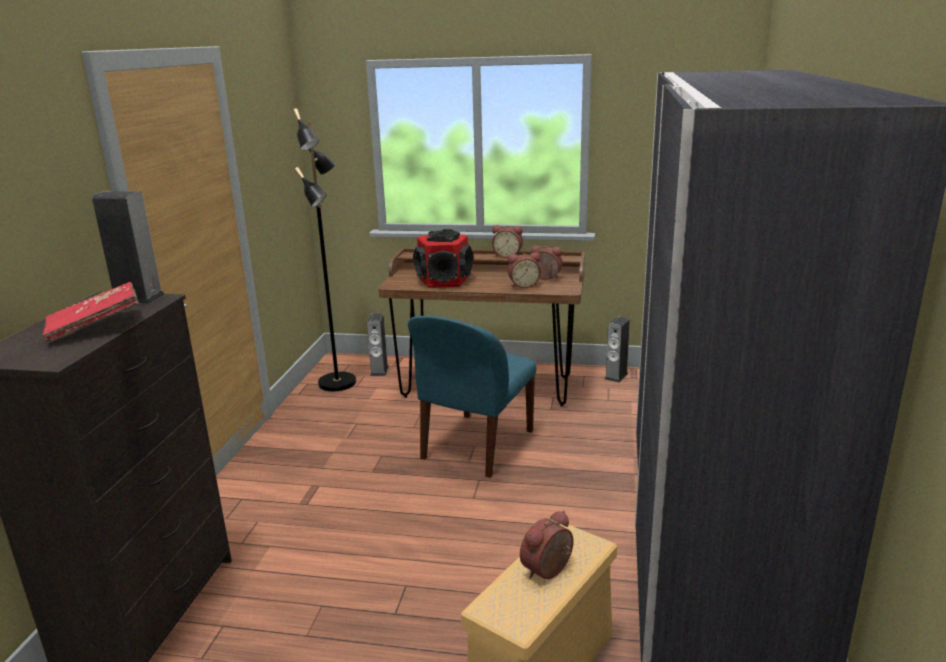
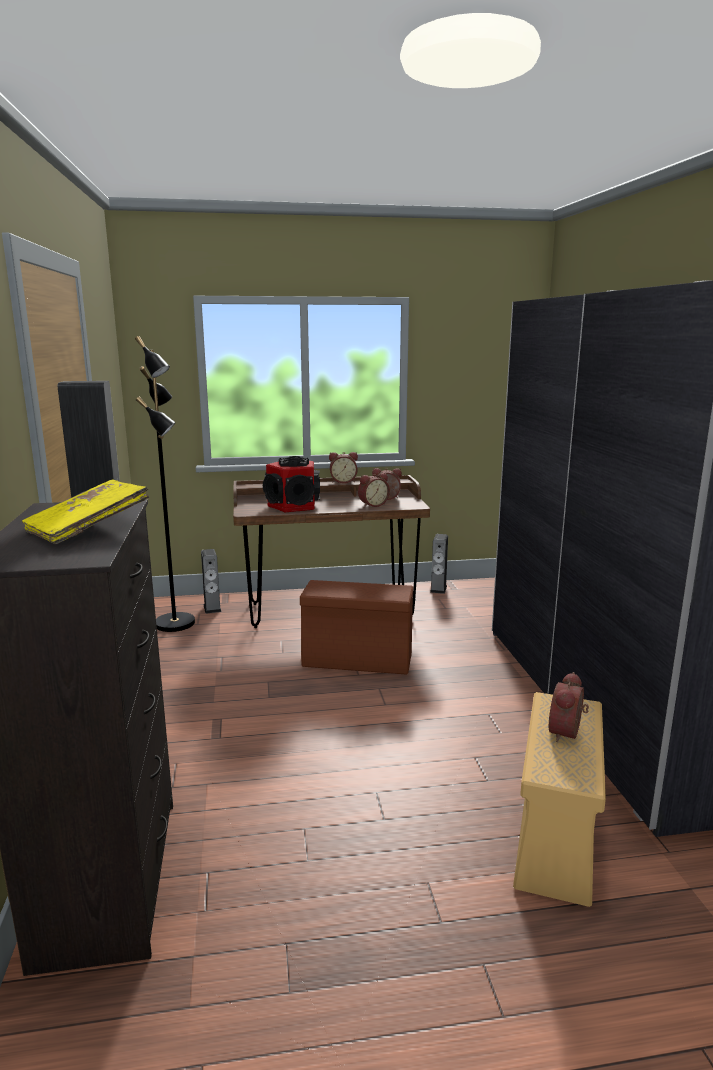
camera: 20 degrees left, 5 degrees down
red book [42,282,139,343] -> yellow book [22,480,150,544]
blue chair [408,316,536,478] -> brown storage box [300,580,413,675]

